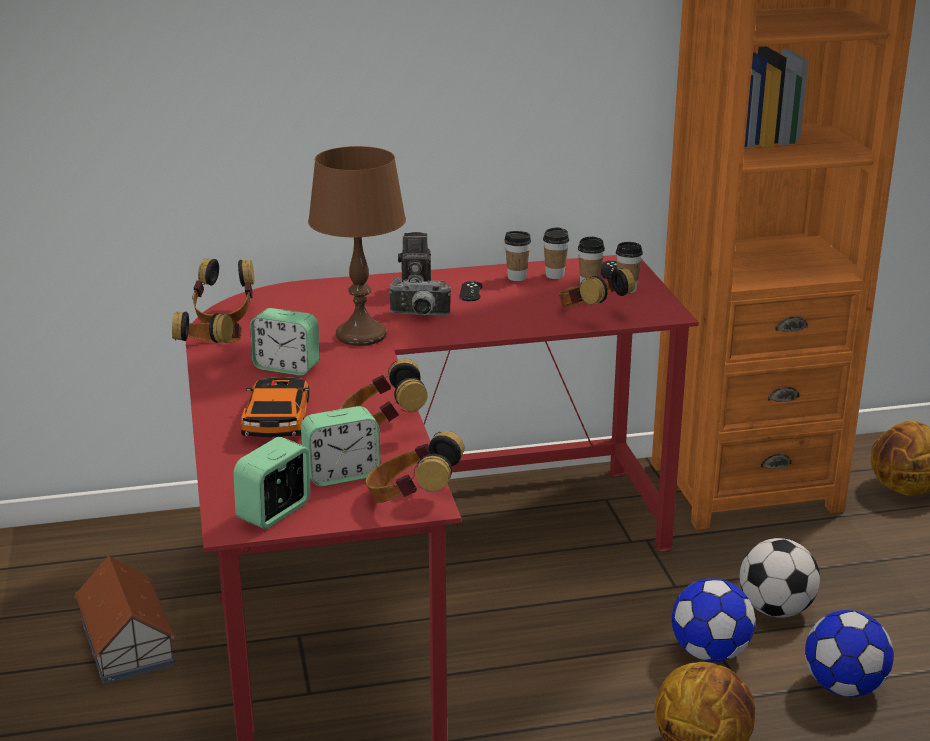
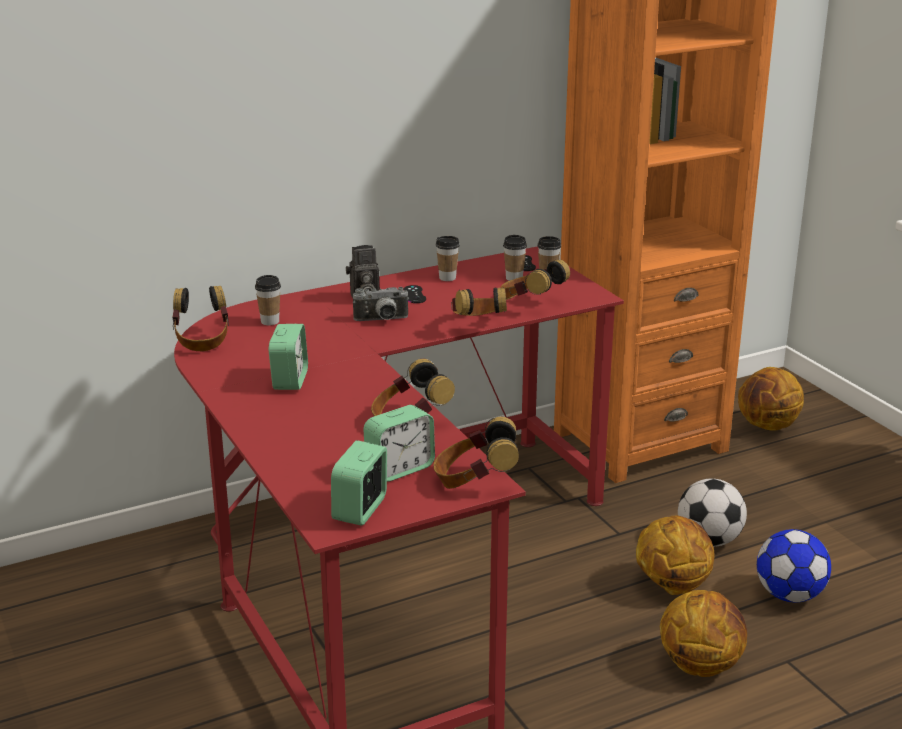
camera: 15 degrees left, 0 degrees up
toy house [74,556,176,684] -> none
headphones [172,311,242,343] -> headphones moved to [451,288,507,316]
toy car [241,377,310,437] -> none
alarm clock [250,308,320,376] -> alarm clock turned 90 degrees counterclockwise [269,324,308,390]
brown table lamp [308,146,406,346] -> none
cup [543,228,569,279] -> cup moved to [255,275,281,325]
football [672,578,755,662] -> basketball [636,515,715,595]

